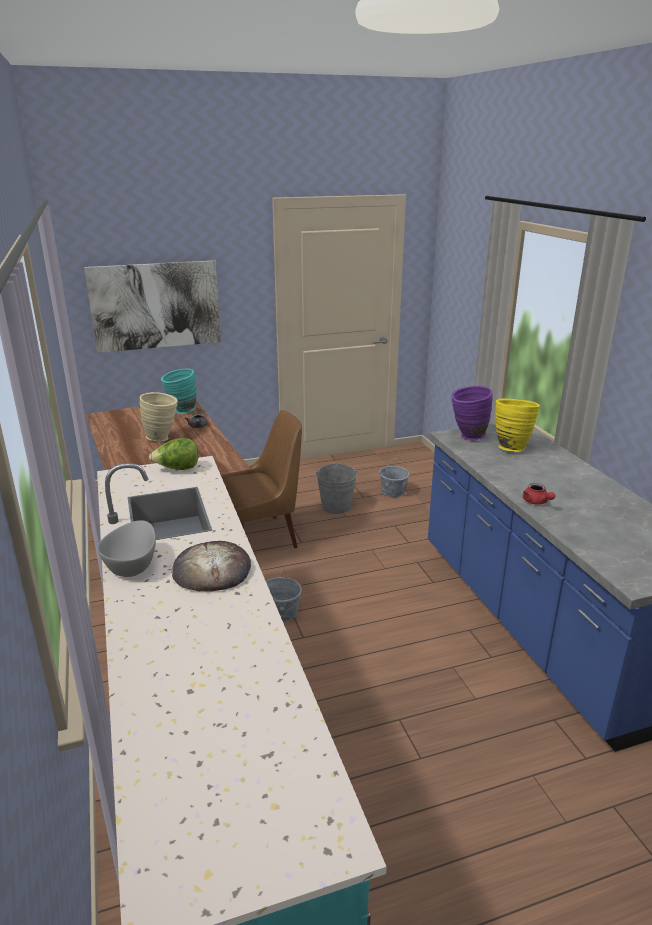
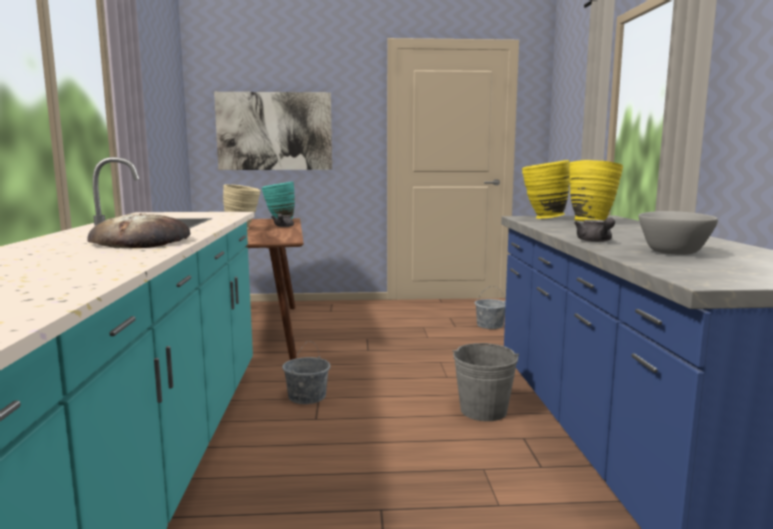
camera: 15 degrees right, 15 degrees down
grey bowl [97,520,156,577] -> grey bowl moved to [639,211,718,255]
lettuce [149,438,198,470] -> none
brown chair [222,410,302,548] -> none
grey bucket [316,463,358,514] -> grey bucket moved to [452,343,519,421]
purple vase [451,386,492,441] -> yellow vase [522,160,570,219]
red teapot [523,483,555,504] -> grey teapot [574,217,615,242]

